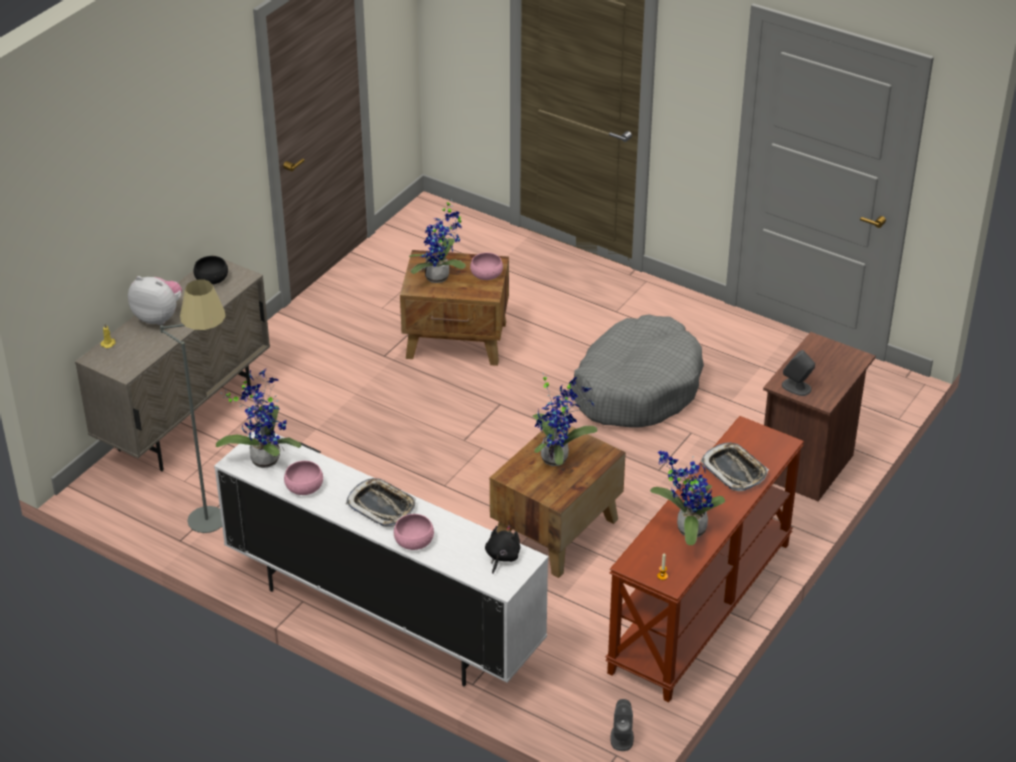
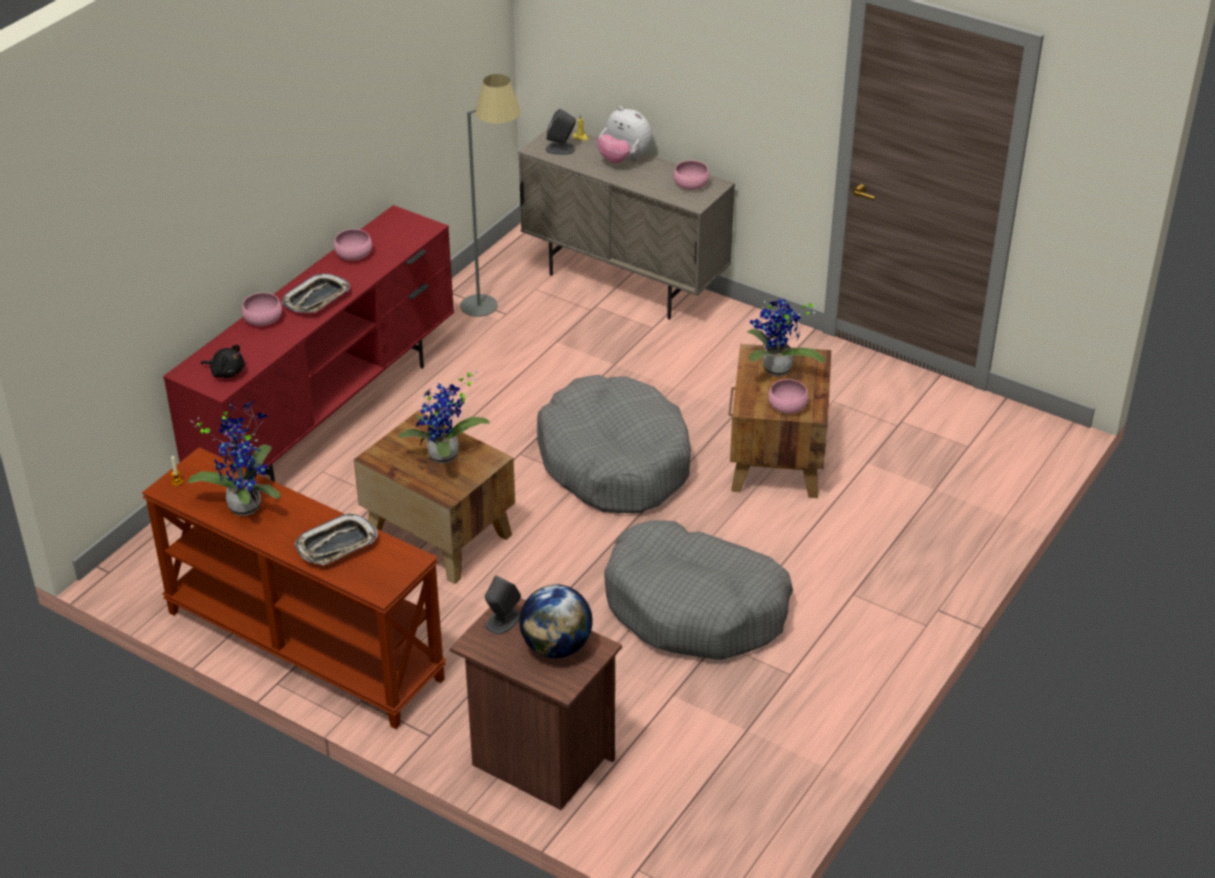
camera: 90 degrees right, 0 degrees up
plush toy [128,276,182,325] -> plush toy turned 105 degrees clockwise [597,106,652,164]
black bowl [194,256,228,284] -> pink bowl [673,160,710,190]
white tv stand [214,427,549,687] -> red tv stand [163,205,454,482]
potted plant [216,369,302,468] -> none
grey speaker [610,699,634,751] -> grey speaker moved to [546,109,576,155]
none -> globe [519,584,593,658]
none -> grey dog bed [537,375,691,513]

